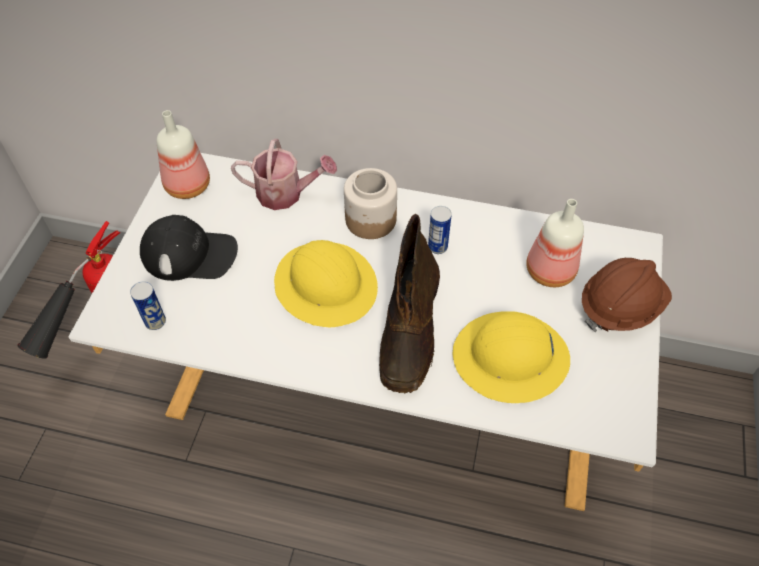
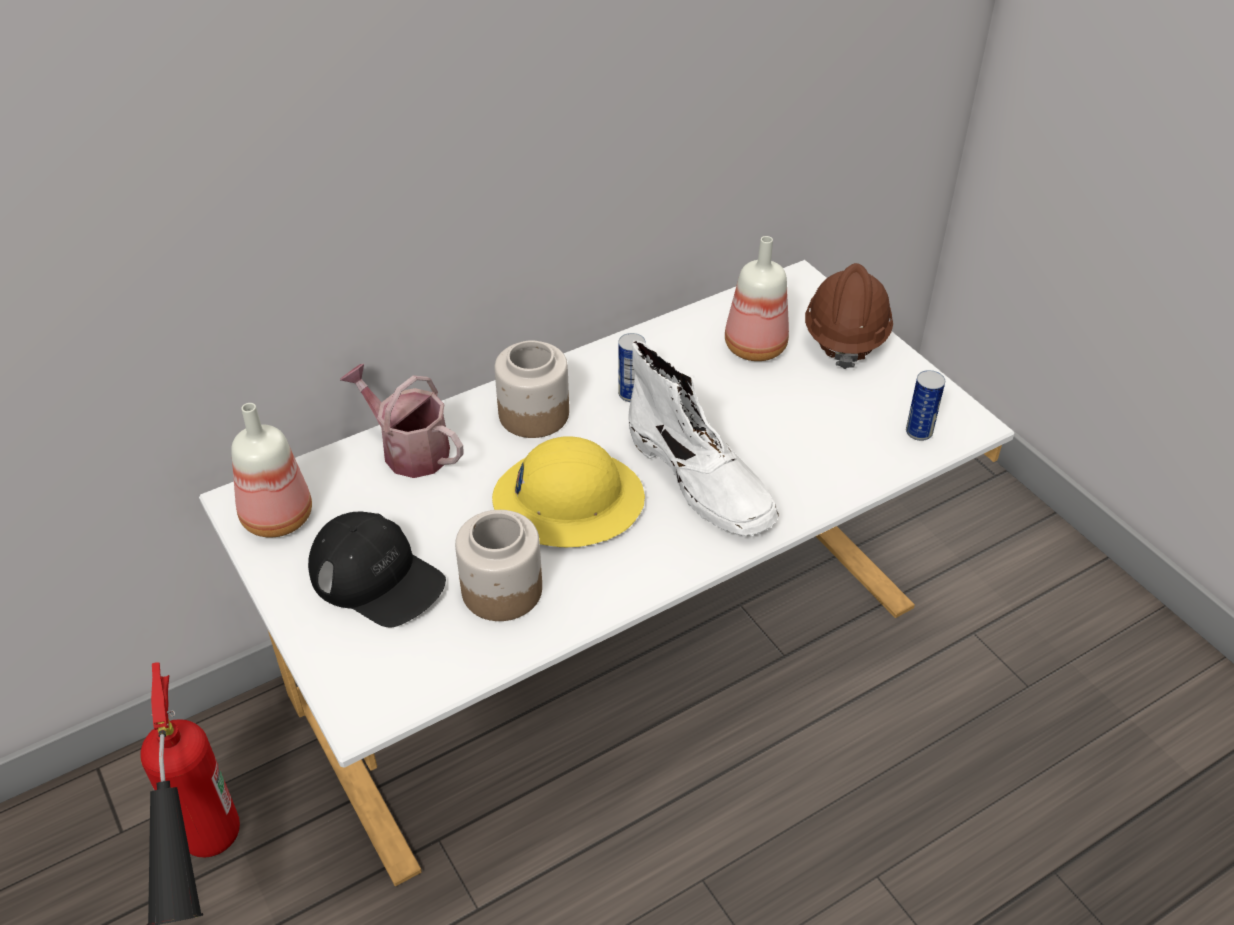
camera: 45 degrees left, 10 degrees down
can [130,281,166,330] -> can moved to [906,370,945,441]
black cap [140,215,238,281] -> black cap turned 75 degrees clockwise [308,511,446,627]
watering can [231,139,337,210] -> watering can turned 105 degrees counterclockwise [340,364,464,478]
brown boot [379,214,440,394] -> white boot [628,341,779,537]
yellow hard hat [452,311,570,403] -> none
none -> jar [455,510,542,621]

